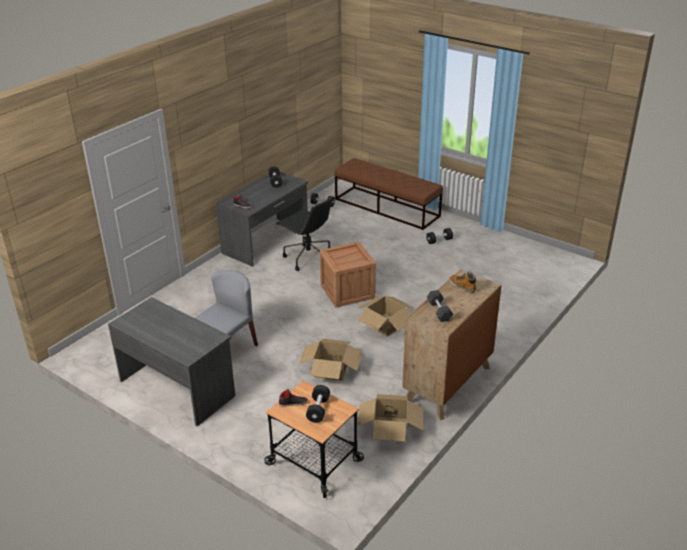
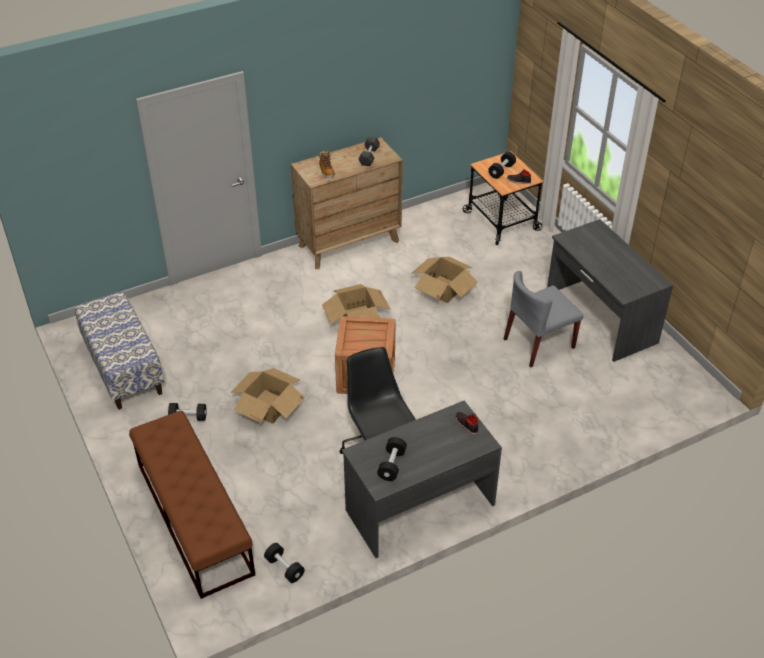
camera: 155 degrees left, 10 degrees up
cardboard box [357,394,423,442] -> cardboard box moved to [230,368,305,424]
none -> bench [75,291,164,410]

